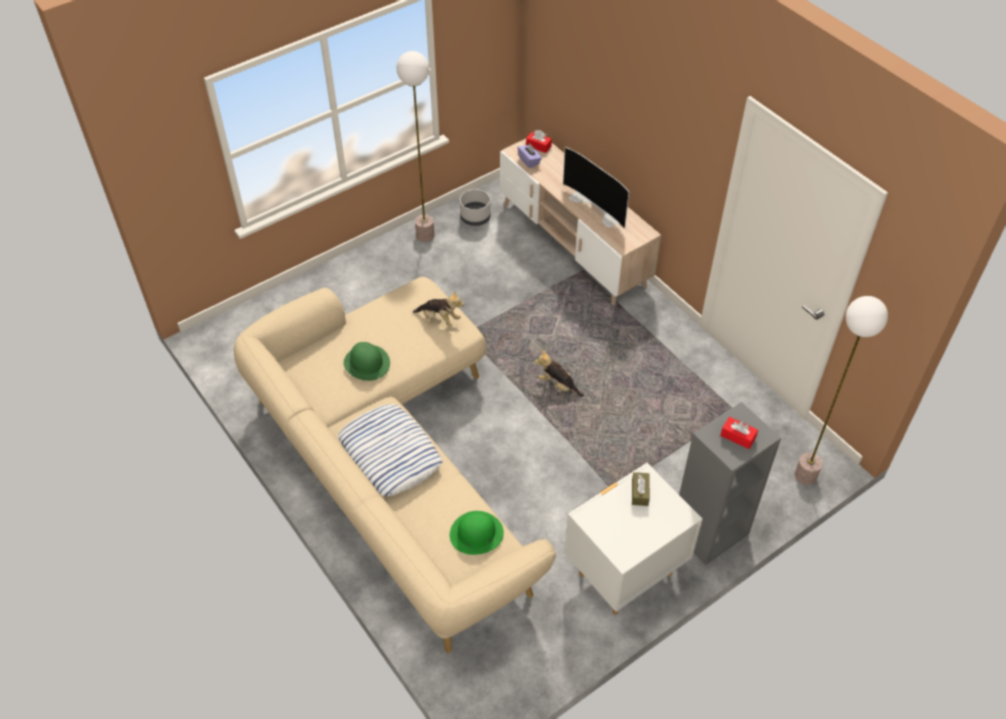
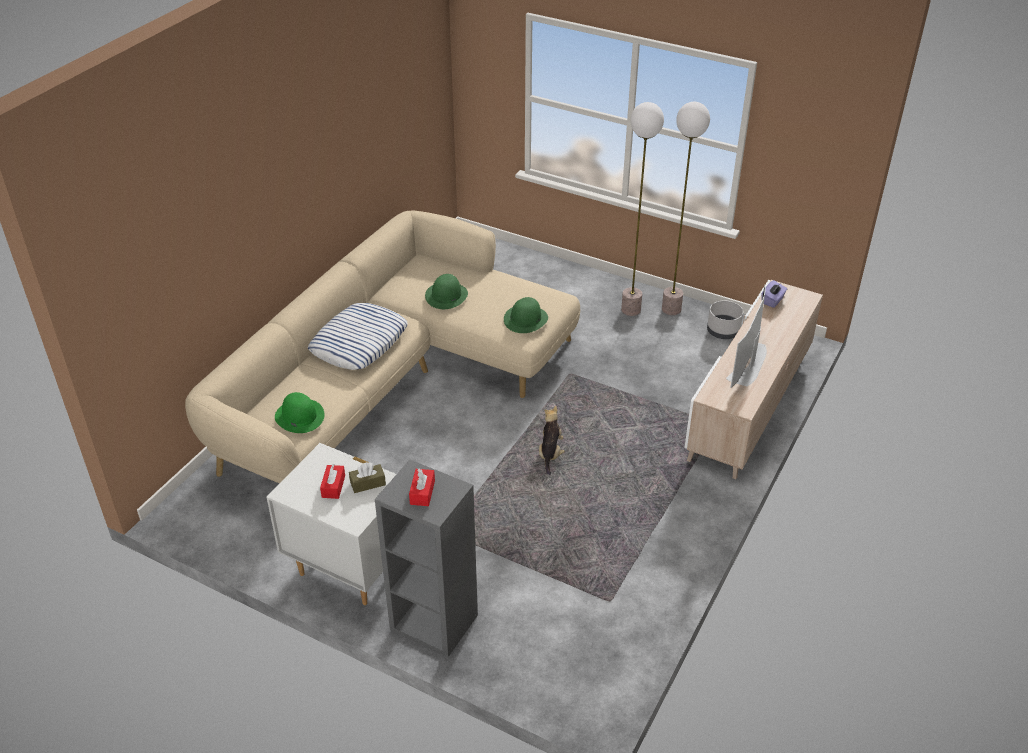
camera: 65 degrees right, 10 degrees down
plush toy [412,291,465,328] -> green hat [504,297,548,333]
red tissue box [526,130,552,153] -> red tissue box moved to [320,464,345,499]
floor lamp [795,296,888,485] -> floor lamp moved to [621,102,664,316]

